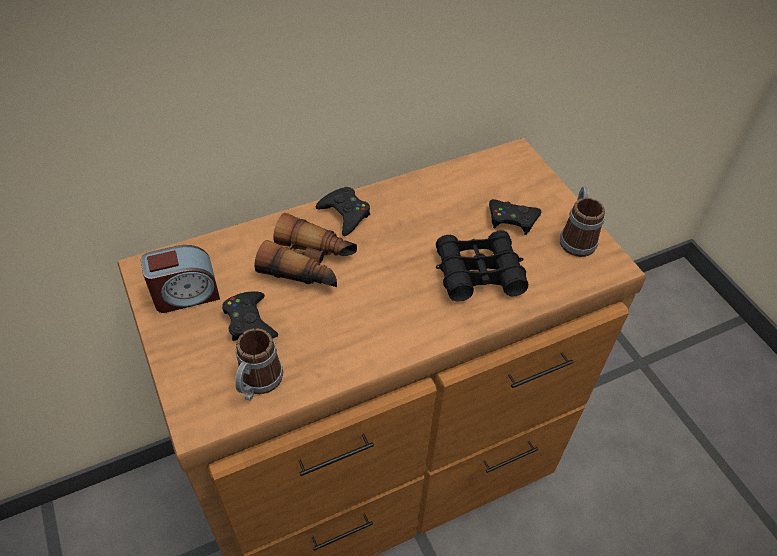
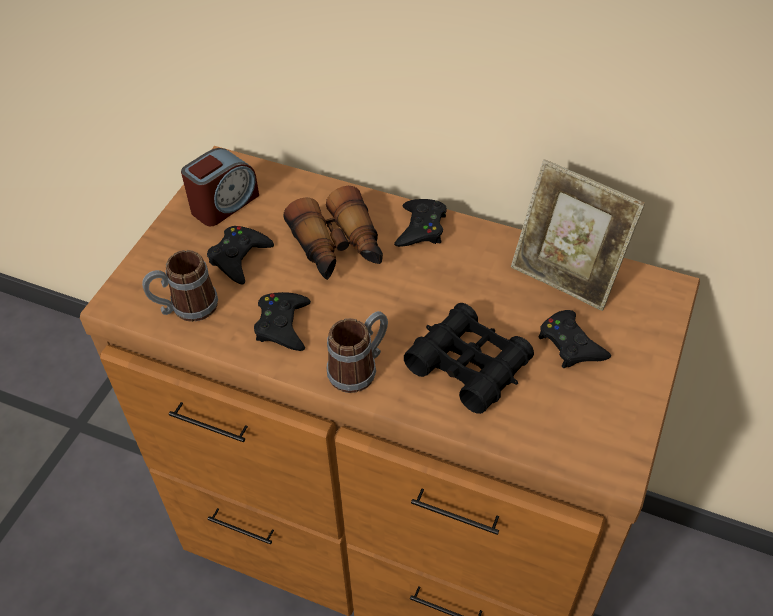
camera: 50 degrees right, 0 degrees up
alarm clock [141,245,220,313] -> alarm clock turned 75 degrees counterclockwise [181,148,259,226]
mug [560,187,605,257] -> mug moved to [327,311,388,393]
none -> black game controller [254,292,311,351]
none -> picture frame [511,159,645,311]

